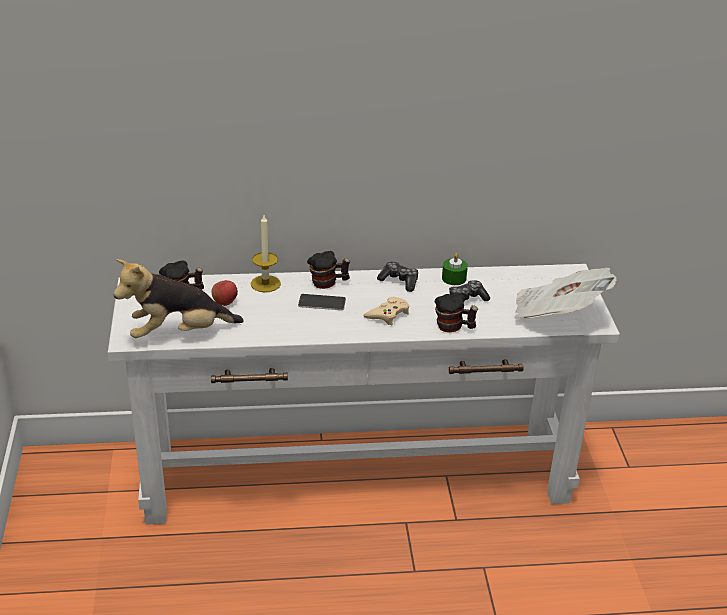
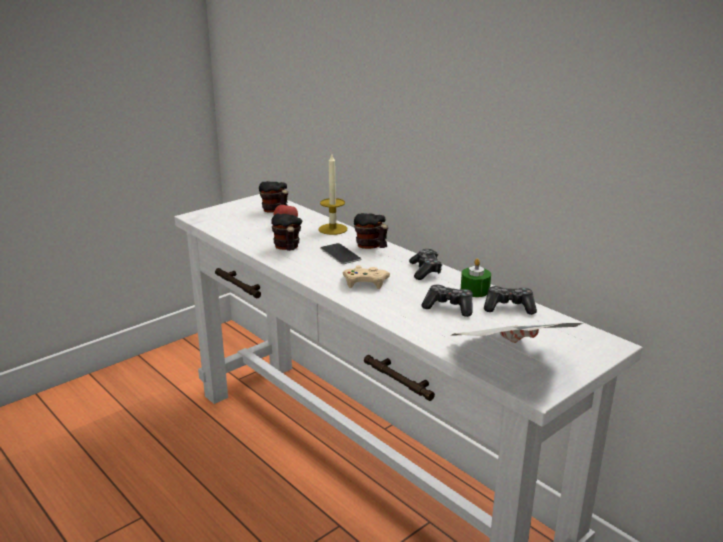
camera: 55 degrees right, 10 degrees down
plush toy [113,259,244,338] -> none
mug [435,294,478,332] -> mug moved to [271,213,302,251]
none -> game controller [484,286,537,315]

